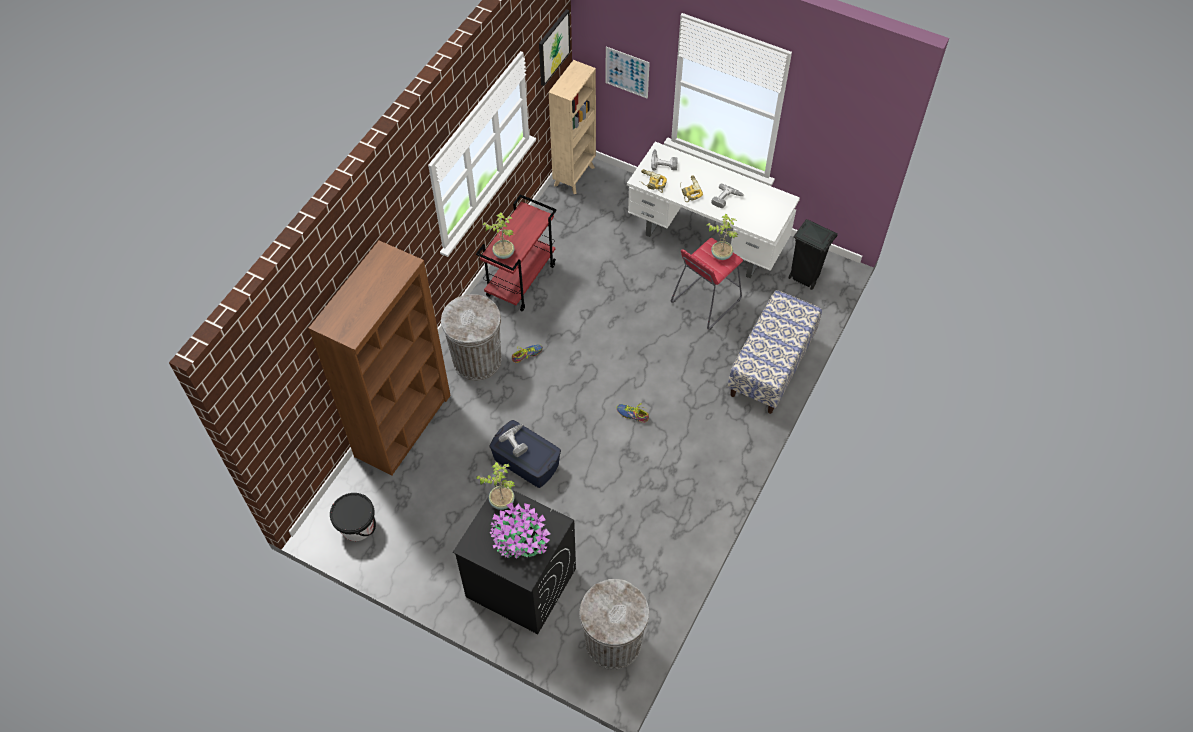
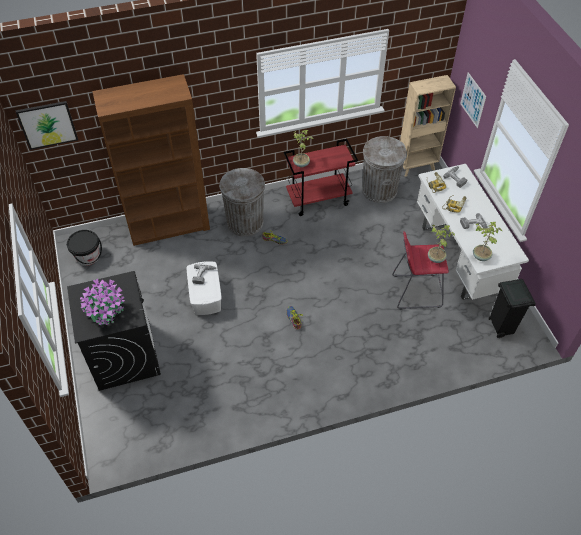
camera: 45 degrees right, 5 degrees down
potted plant [476,461,515,510] -> potted plant moved to [473,222,502,261]
blue storage box [489,420,561,488] -> white storage box [187,261,221,315]
picture [539,9,570,86] -> picture moved to [16,101,78,150]
grey trash can [579,579,649,670] -> grey trash can moved to [362,136,407,203]
bench [728,290,822,414] -> none

